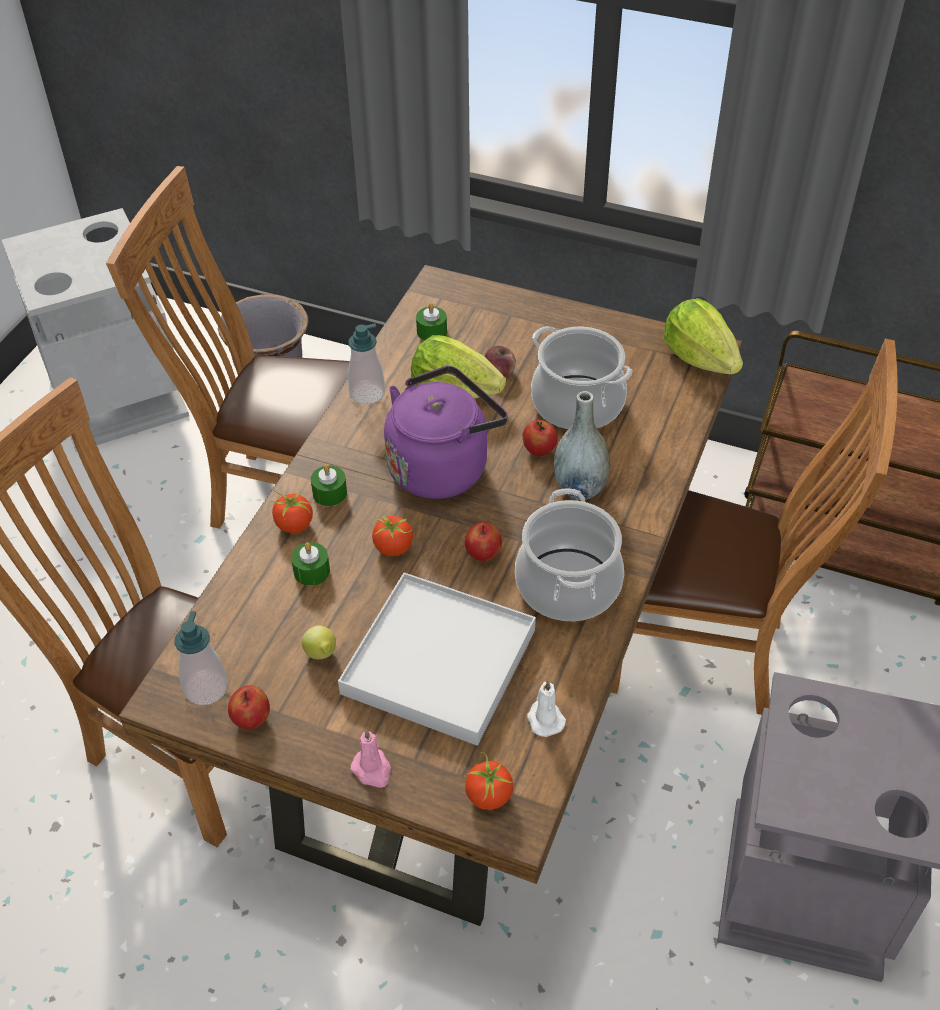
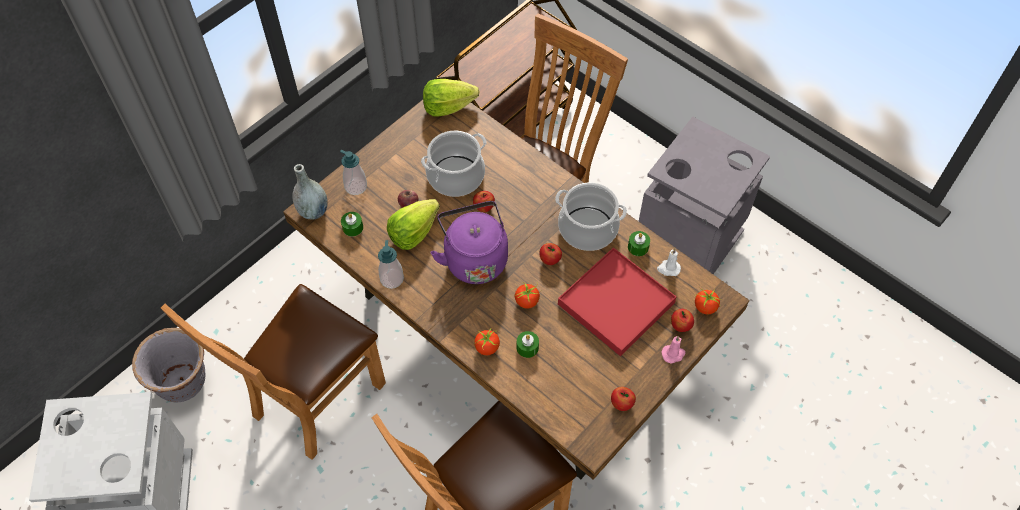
camera: 70 degrees left, 10 degrees up
soap dispenser [174,611,228,705] -> soap dispenser moved to [340,150,367,195]
lemon [302,626,336,659] -> none
green candle [311,464,347,506] -> green candle moved to [628,231,650,256]
white tray [338,572,536,746] -> red tray [558,247,676,356]
grey vase [554,391,610,500] -> grey vase moved to [292,164,328,220]
none -> apple [671,309,694,332]

